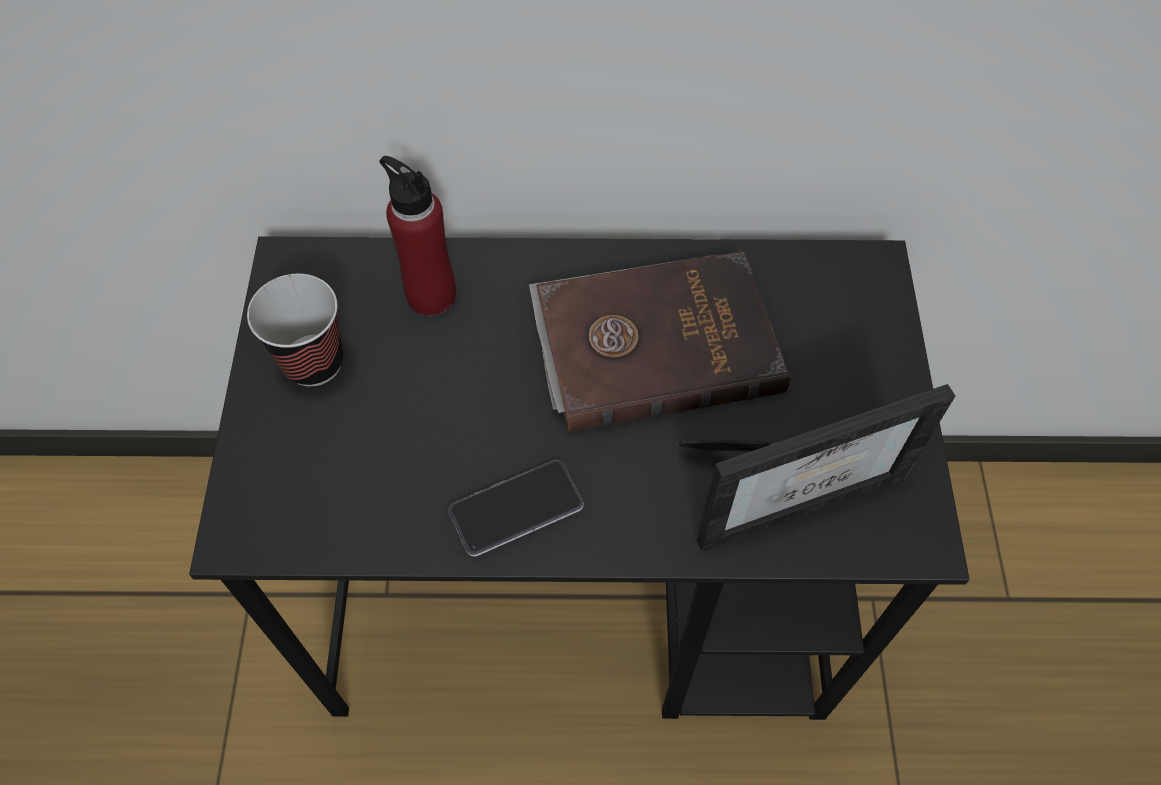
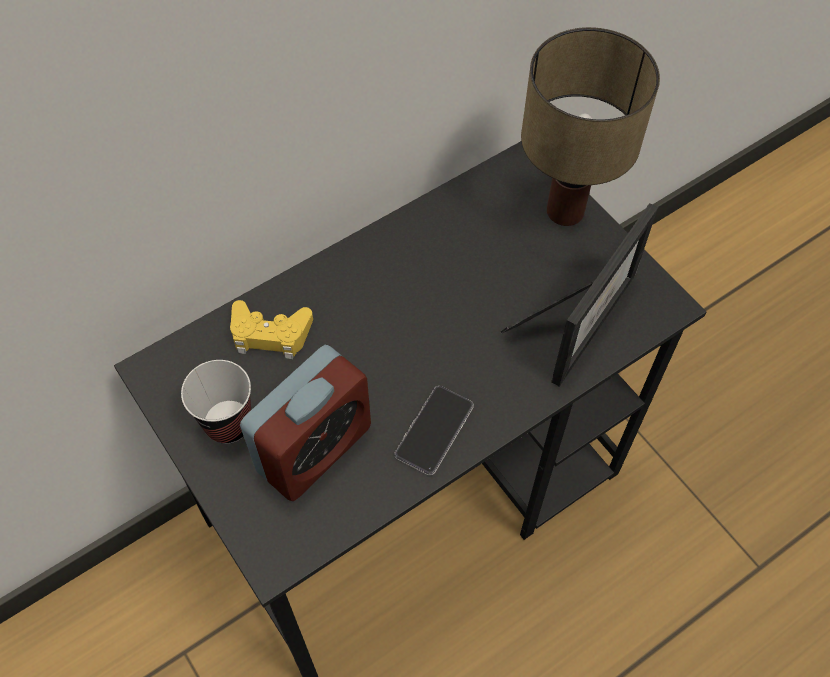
camera: 35 degrees left, 0 degrees up
red bottle [379,156,456,316] -> yellow game controller [230,300,313,359]
brown book [529,250,790,432] -> none
none -> alarm clock [240,345,371,501]
none -> table lamp [521,27,660,226]

